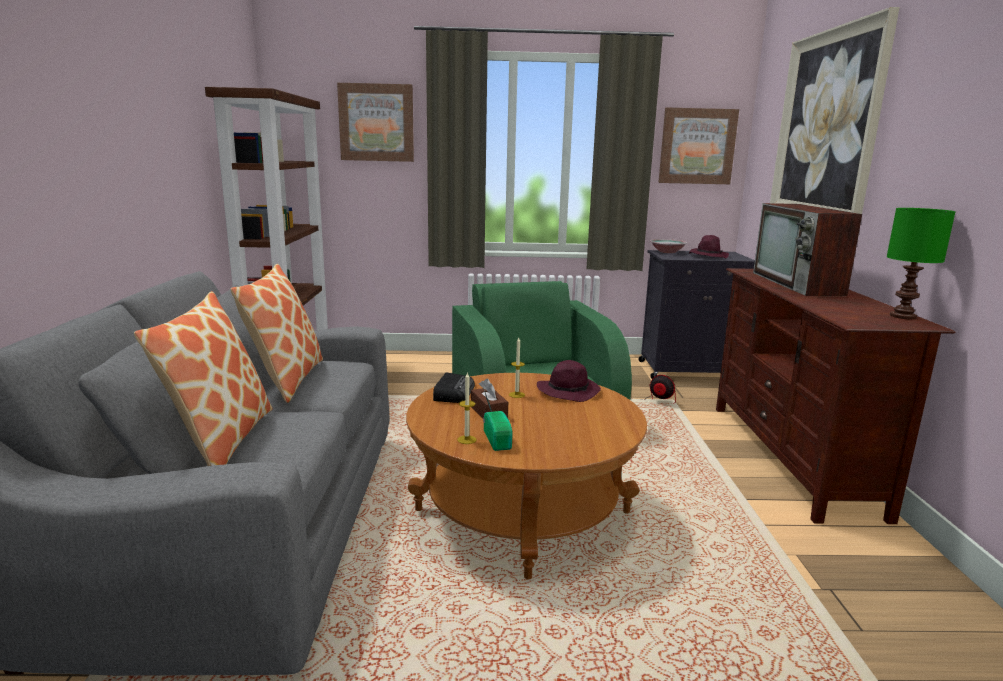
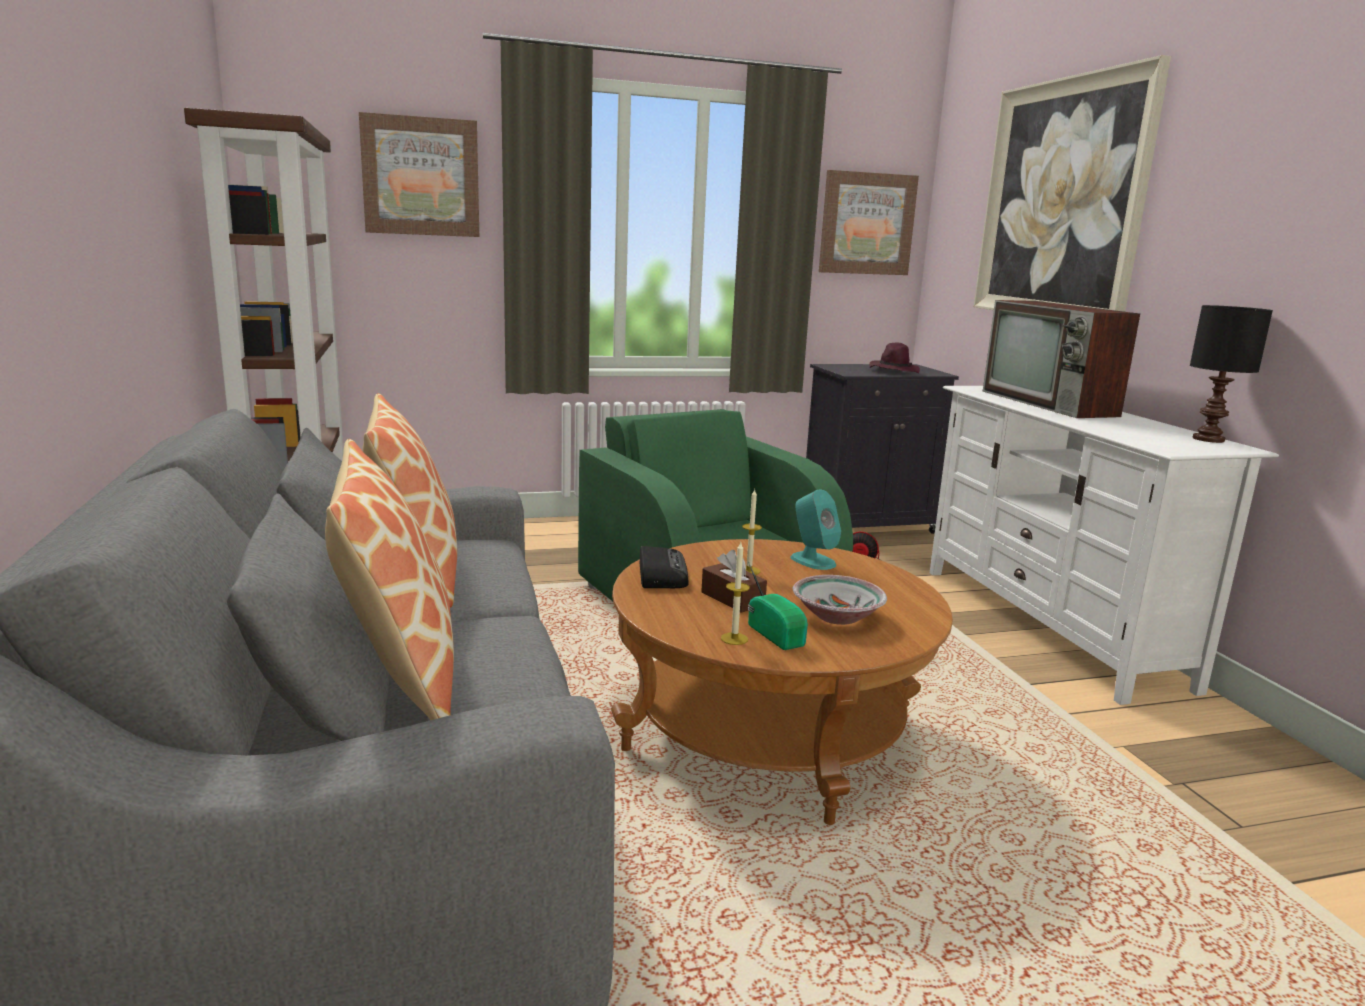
camera: 15 degrees left, 0 degrees up
purple hat [537,360,601,402] -> turquoise speaker [790,489,841,570]
bowl [650,239,687,253] -> bowl moved to [793,575,887,625]
brown tv stand [716,268,955,524] -> white tv stand [930,386,1279,705]
green table lamp [887,208,955,320] -> black table lamp [1190,305,1273,443]

